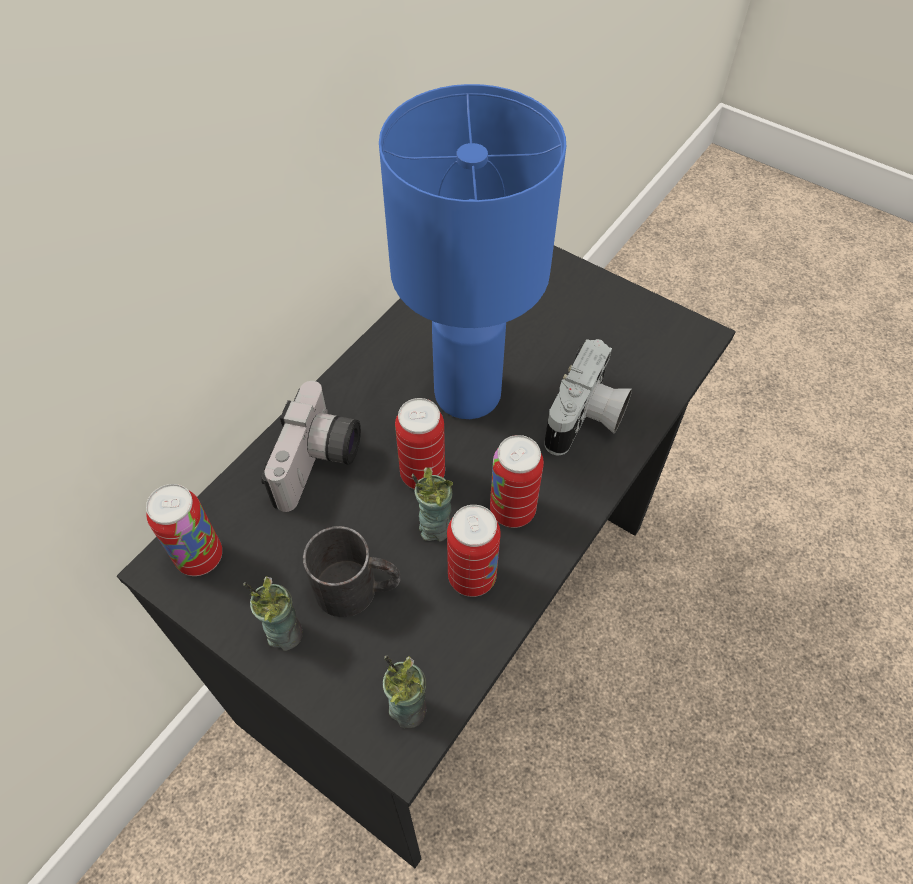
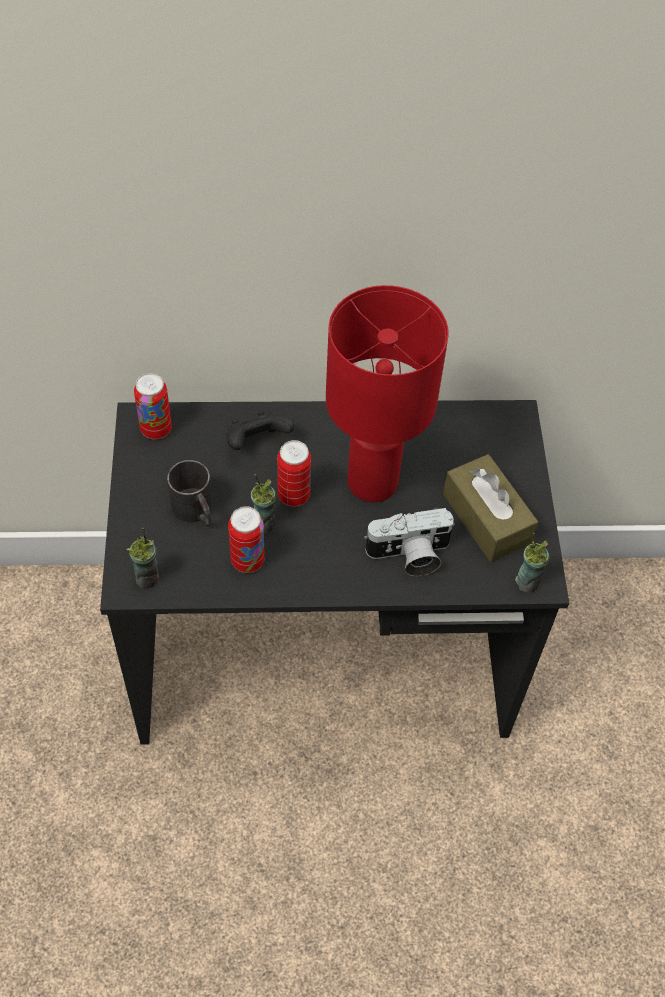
camera: 50 degrees right, 0 degrees up
cup [243,577,302,651] -> cup moved to [515,533,550,593]
camera [261,381,361,512] -> black game controller [227,411,294,450]
blue table lamp [379,84,566,419] -> red table lamp [326,285,449,502]
can [490,435,544,528] -> none
none -> brown tissue box [443,454,538,562]

